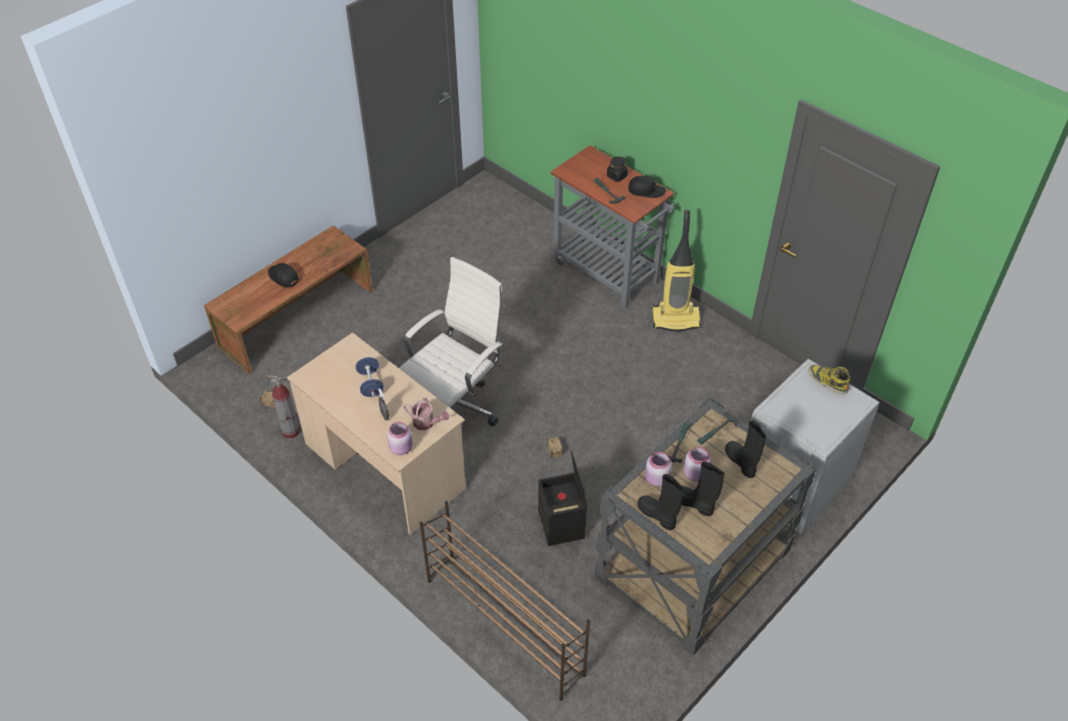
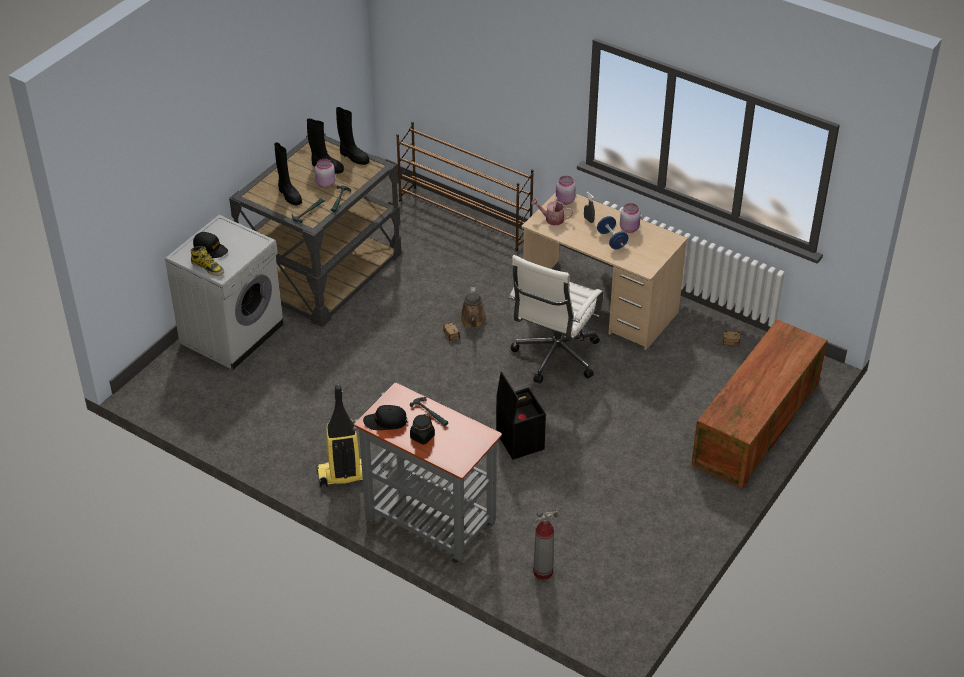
camera: 170 degrees right, 5 degrees down
fire extinguisher [265,375,300,439] -> fire extinguisher moved to [533,509,558,580]
black cap [268,263,299,288] -> black cap moved to [193,232,228,258]
black storage box [538,451,587,546] -> black storage box moved to [496,371,546,460]
pink jar [645,452,672,487] -> pink jar moved to [620,203,641,233]
none -> brown watering can [460,287,487,328]

